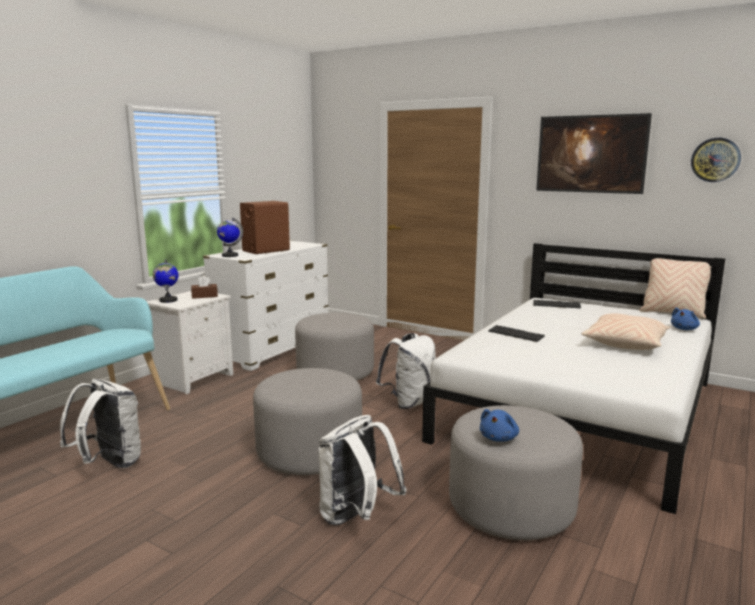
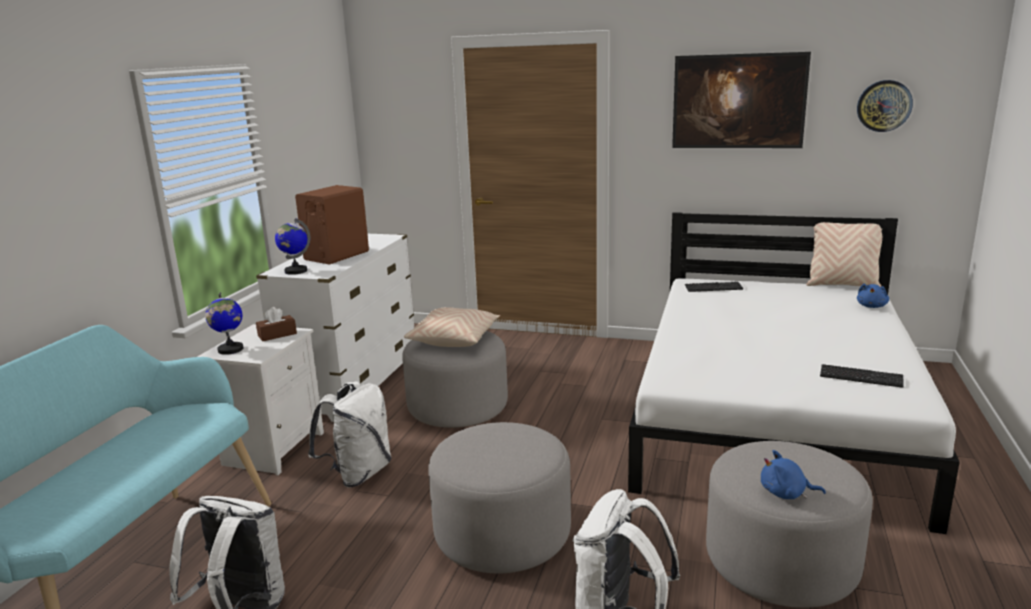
camera: 15 degrees left, 5 degrees up
white backpack [376,333,436,409] -> white backpack moved to [308,381,392,487]
blue plush toy [480,409,519,442] -> blue plush toy turned 90 degrees clockwise [761,450,826,499]
keyboard [488,325,545,342] -> keyboard moved to [820,364,904,388]
beige pillow [582,313,670,350] -> beige pillow moved to [404,307,500,347]

